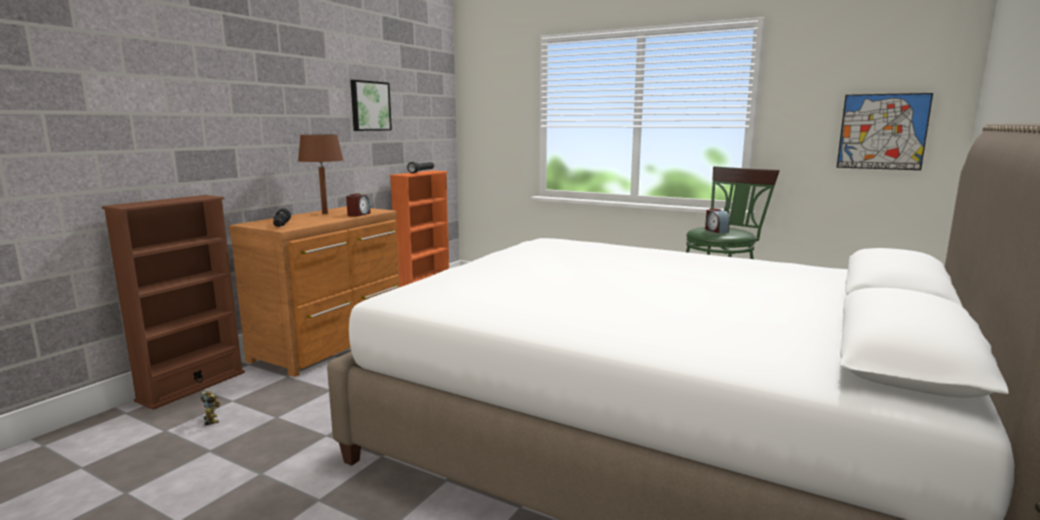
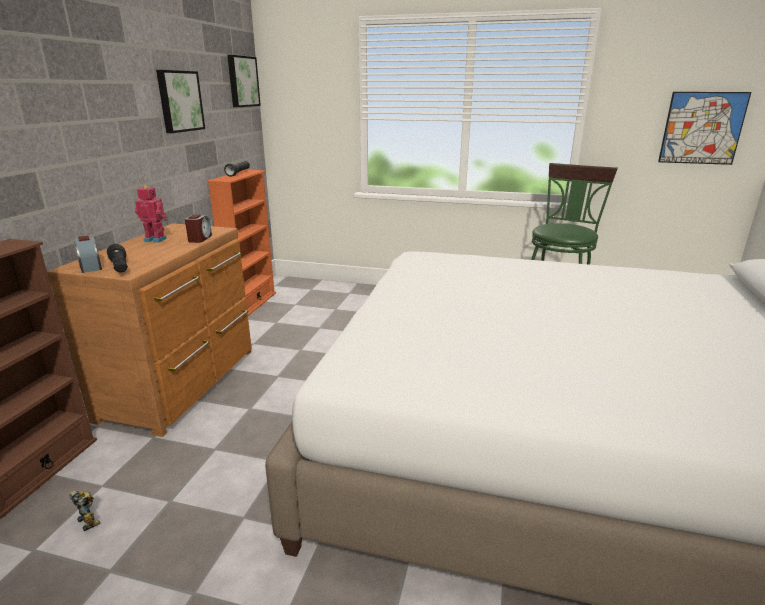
camera: 15 degrees left, 10 degrees up
brown table lamp [298,135,343,214] -> toy robot [135,185,168,243]
alarm clock [705,208,730,233] -> alarm clock moved to [74,236,102,273]
none -> picture [227,55,261,107]

